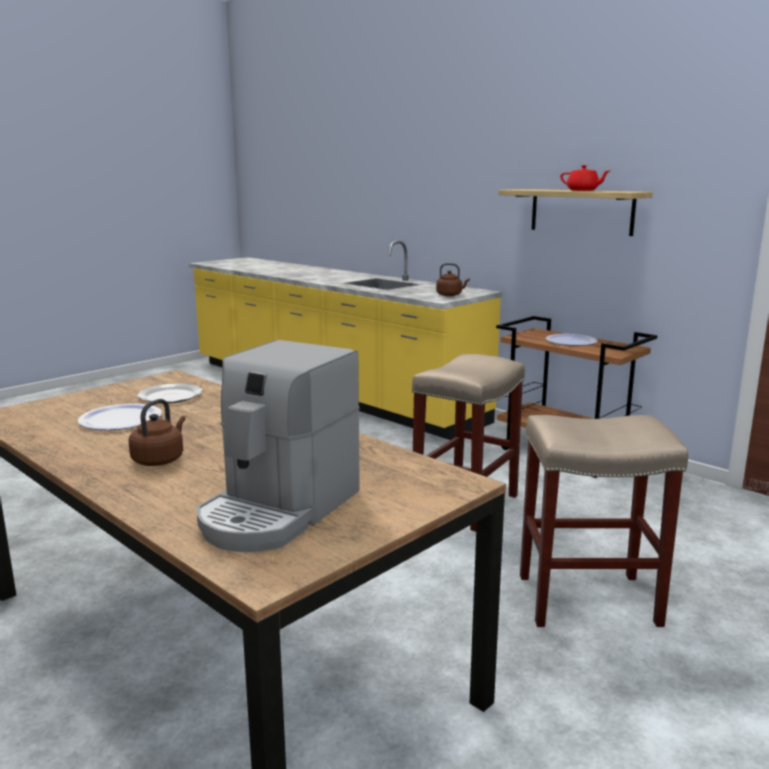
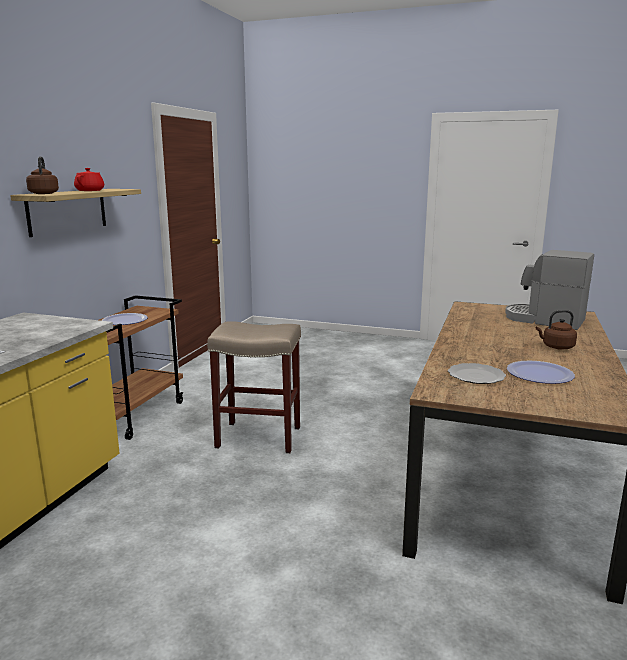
camera: 115 degrees left, 0 degrees up
coffee machine [197,340,360,552] -> coffee machine turned 150 degrees counterclockwise [505,250,594,330]
brown kettle [436,263,470,296] -> brown kettle moved to [26,156,59,194]
beige stool [520,415,688,627] -> none

